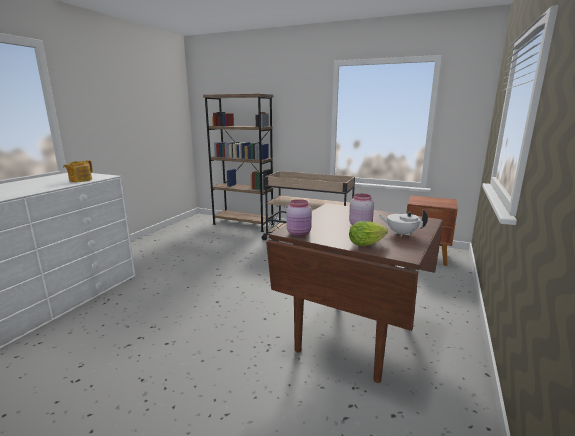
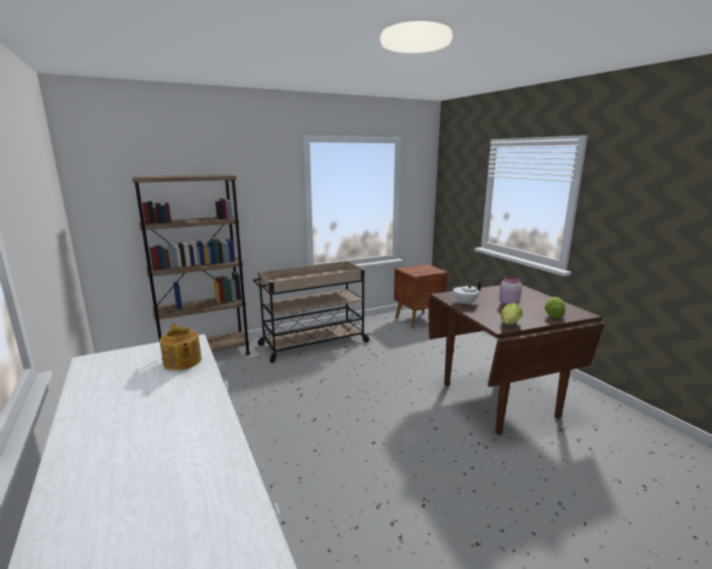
camera: 50 degrees left, 0 degrees up
pink jar [286,199,312,236] -> lettuce [501,303,523,325]
white teapot [379,209,428,236] -> white teapot moved to [450,280,481,305]

